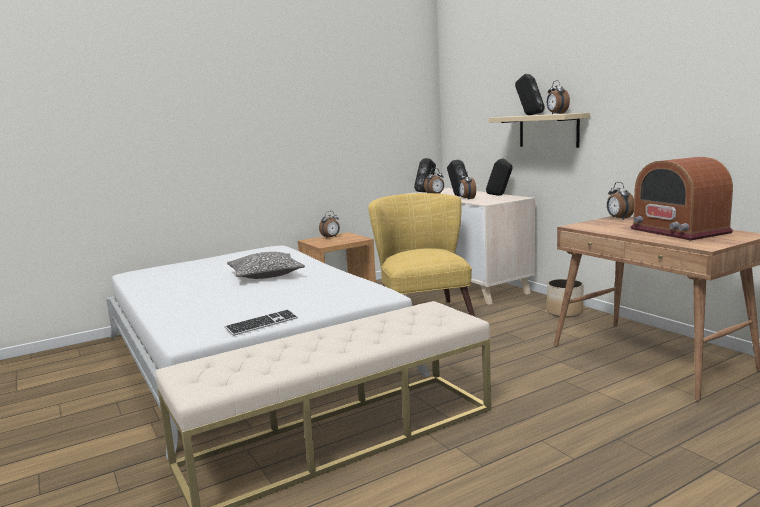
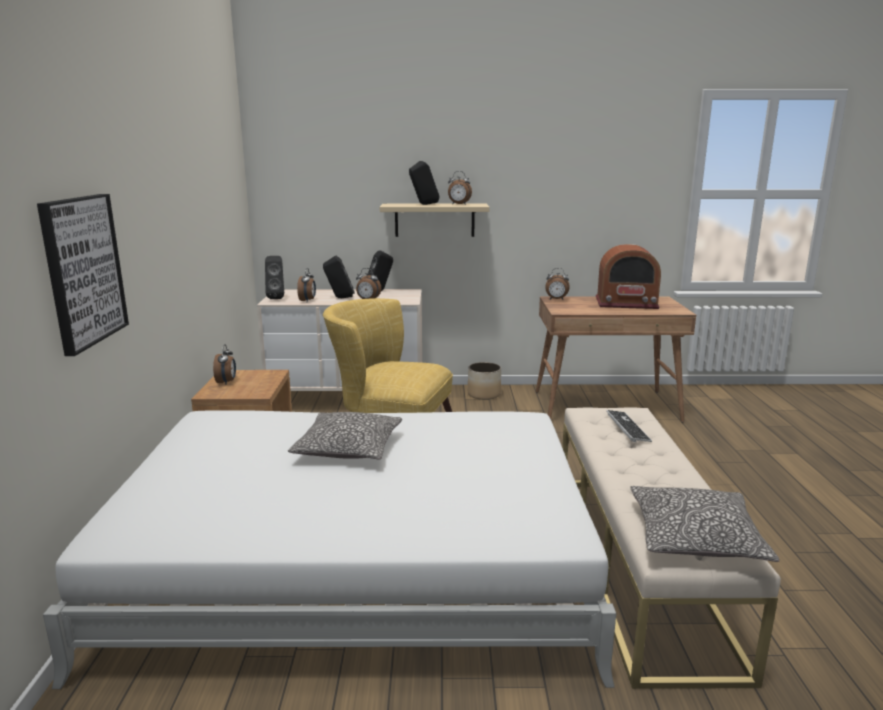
camera: 60 degrees left, 5 degrees up
keyboard [224,309,298,336] -> keyboard moved to [606,410,652,442]
none -> picture [37,194,129,356]
none -> pillow [630,486,780,562]

